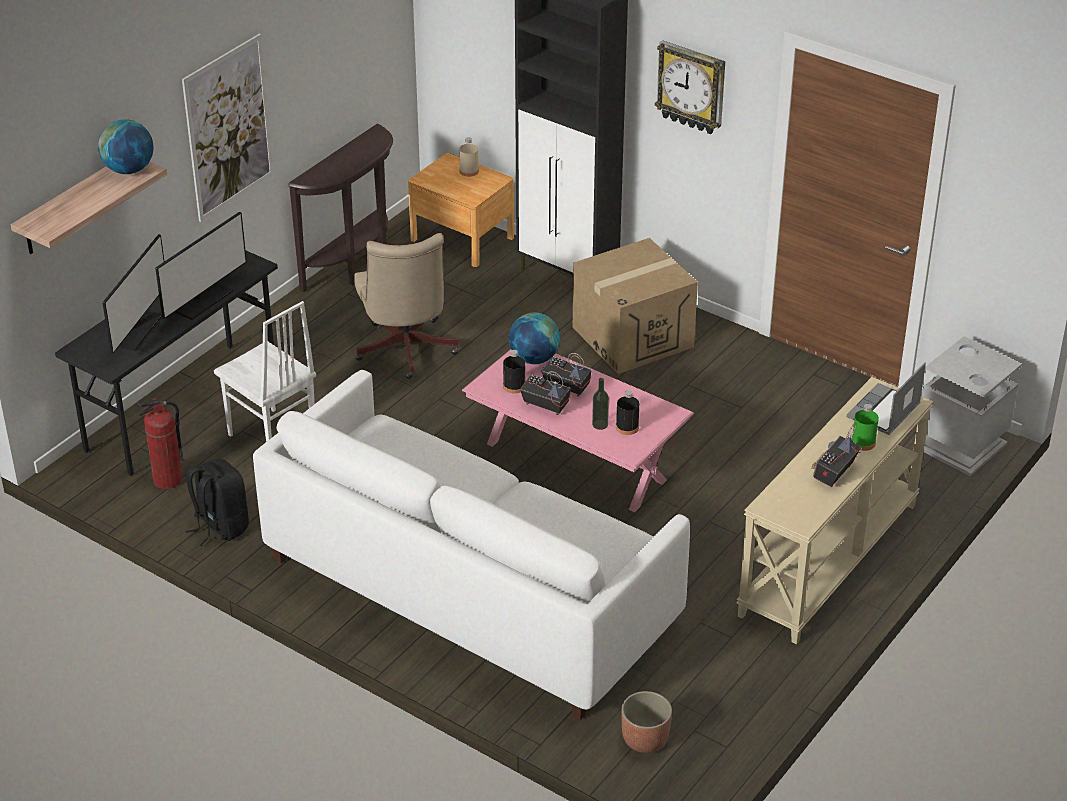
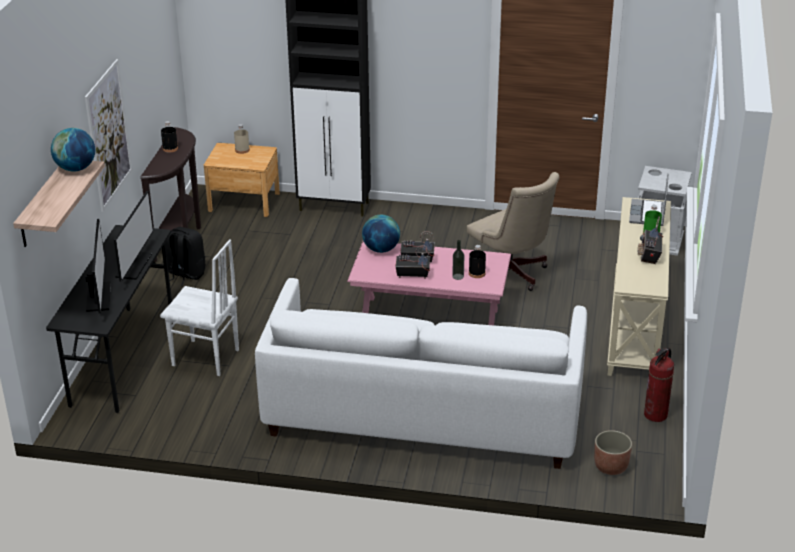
camera: 25 degrees left, 5 degrees down
fire extinguisher [138,398,183,489] -> fire extinguisher moved to [644,348,674,422]
black backpack [186,459,249,546] -> black backpack moved to [165,227,205,286]
beige office chair [354,233,459,379] -> beige office chair moved to [467,172,559,291]
black bottle [503,350,525,394] -> black bottle moved to [161,121,178,153]
cardboard box [573,238,698,374] -> none
wall clock [655,40,725,134] -> none

